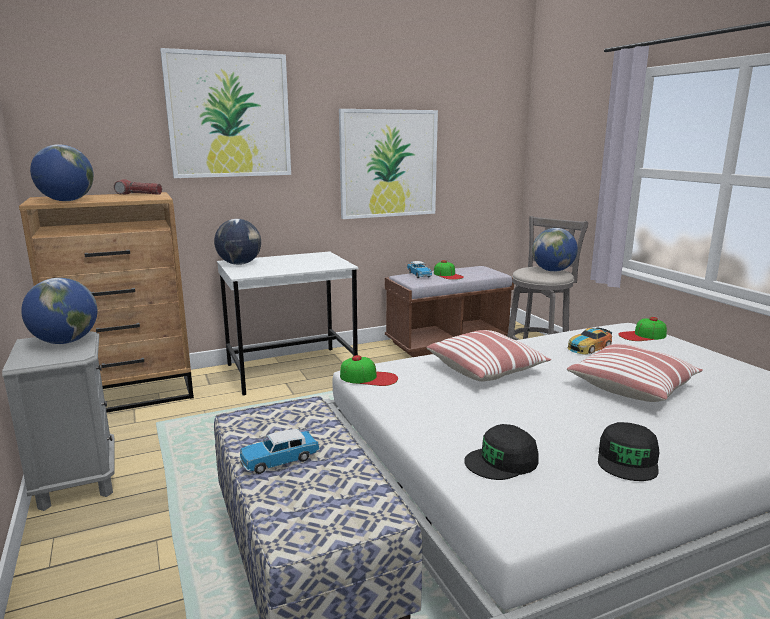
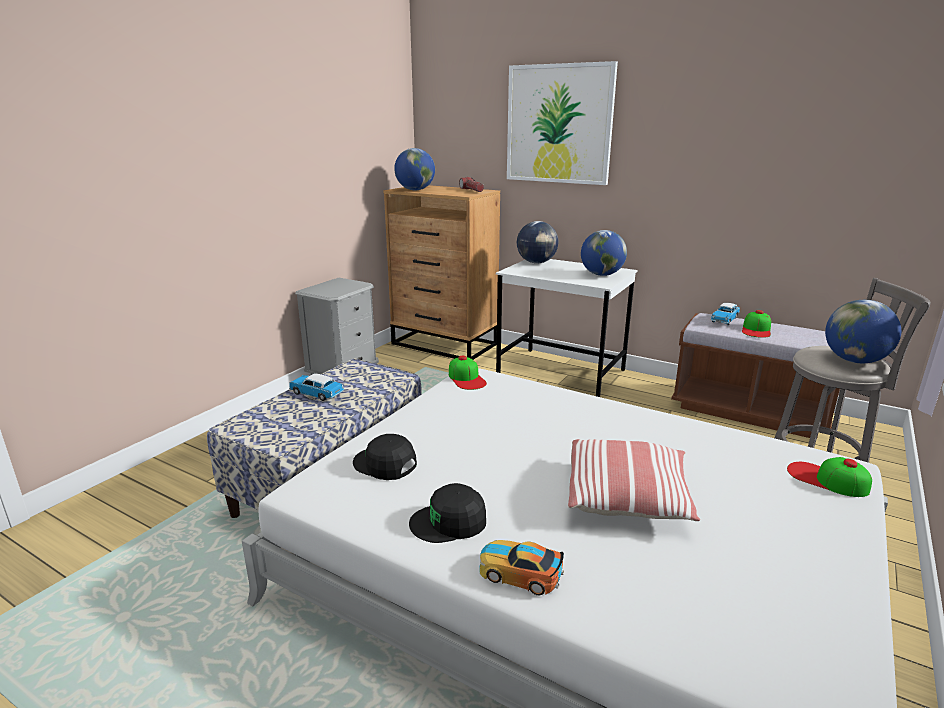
camera: 55 degrees right, 5 degrees up
globe [21,278,97,344] -> globe moved to [581,230,627,276]
picture [339,109,438,219] -> none
pillow [427,330,551,381] -> none
toy car [567,327,612,354] -> toy car moved to [479,540,564,595]

